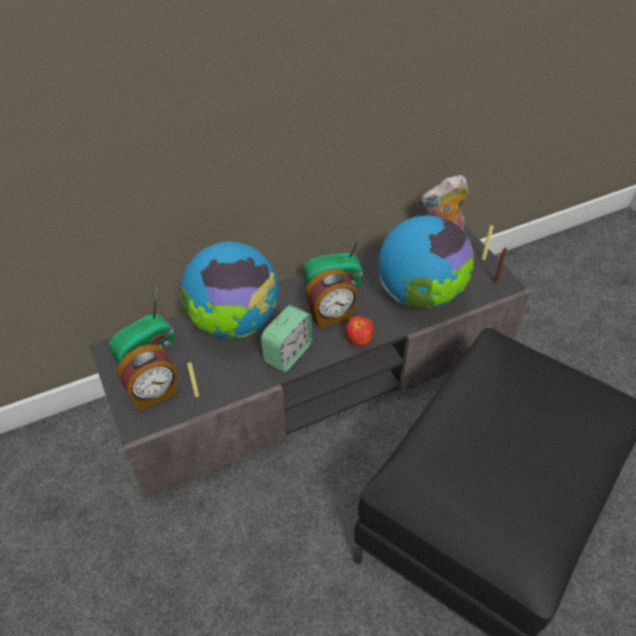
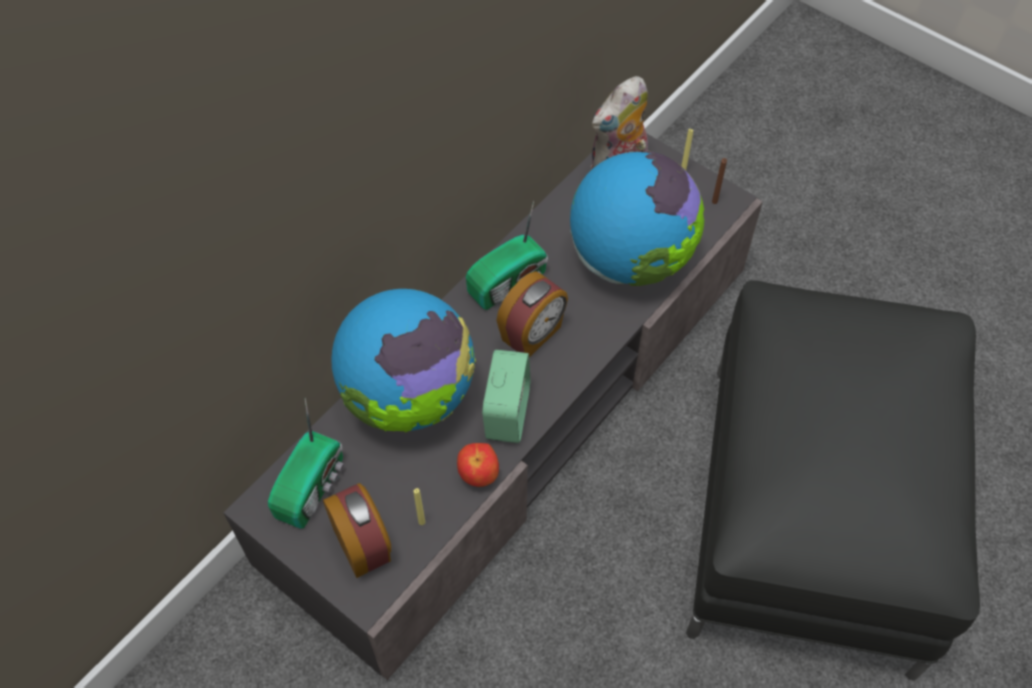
camera: 25 degrees left, 10 degrees up
alarm clock [117,345,177,411] -> alarm clock turned 60 degrees counterclockwise [323,483,391,578]
apple [346,316,374,346] -> apple moved to [457,443,499,487]

